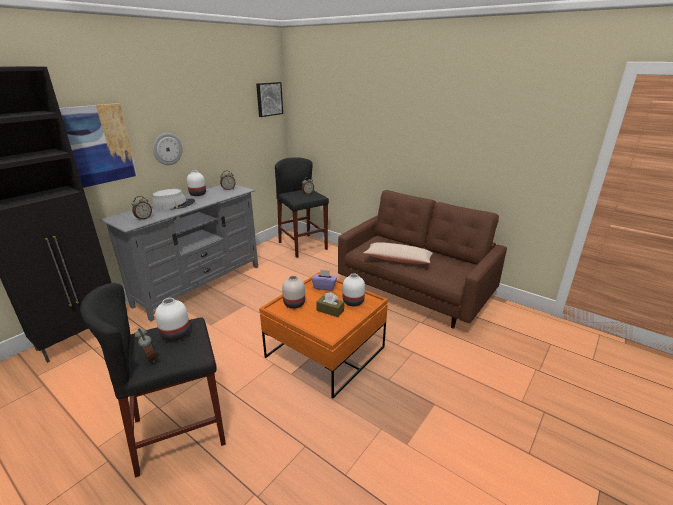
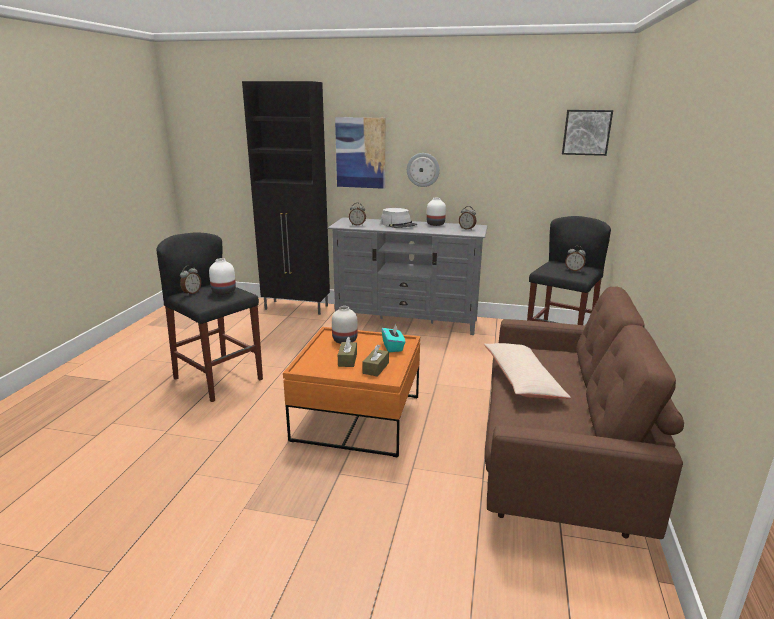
camera: 65 degrees right, 5 degrees down
purple tissue box [311,269,337,291] -> turquoise tissue box [382,324,405,352]
white vase [343,273,365,306] -> brown tissue box [362,344,389,377]

